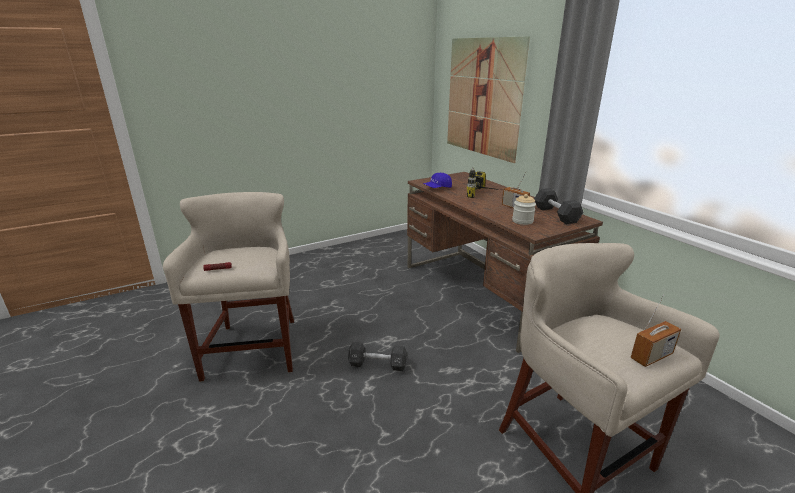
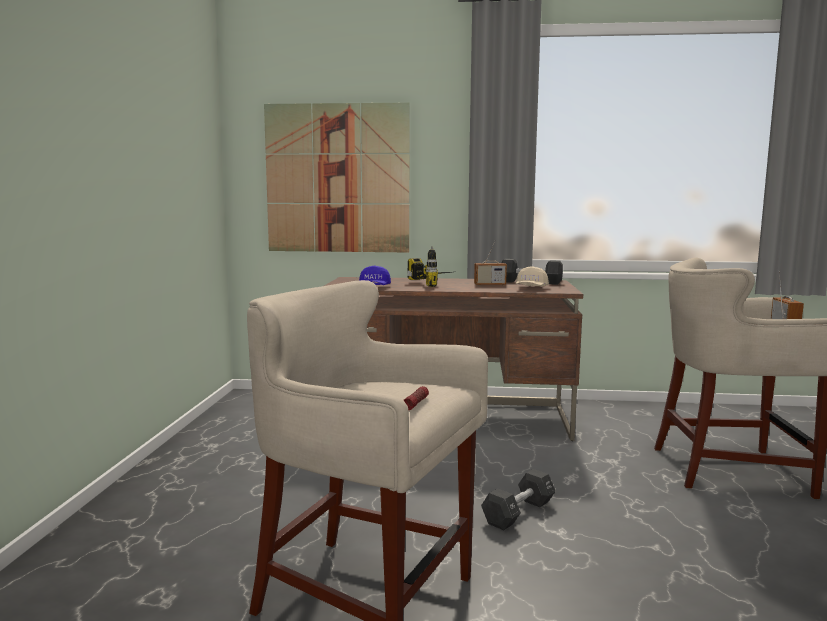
camera: 55 degrees left, 15 degrees down
jar [512,194,536,225] -> beige cap [515,266,549,287]

